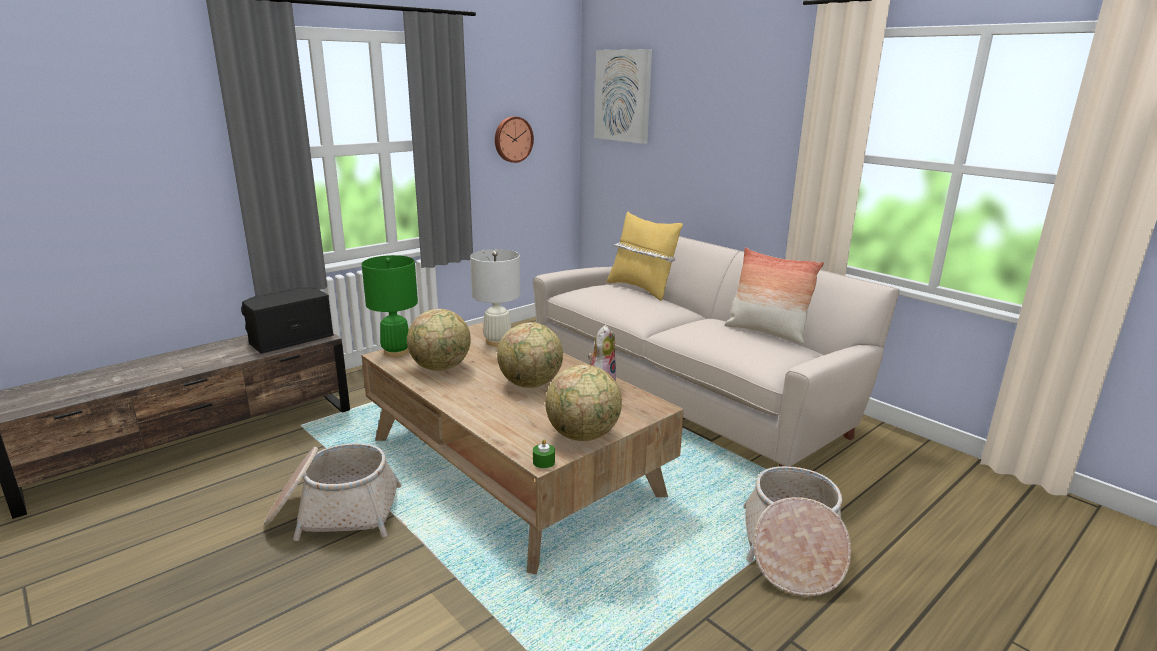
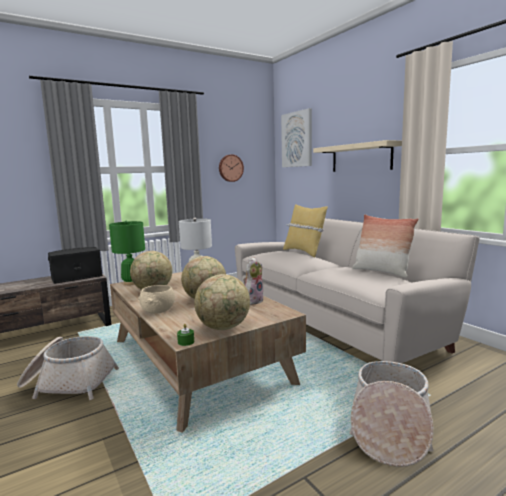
camera: 10 degrees right, 10 degrees down
none -> beige bowl [138,285,175,314]
none -> beige shelf [313,140,402,172]

